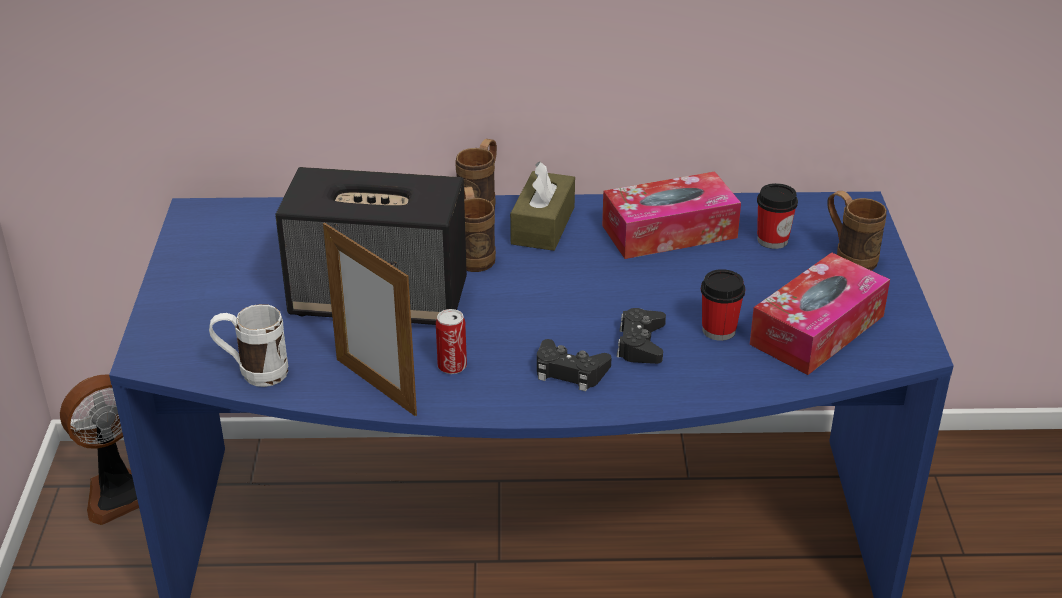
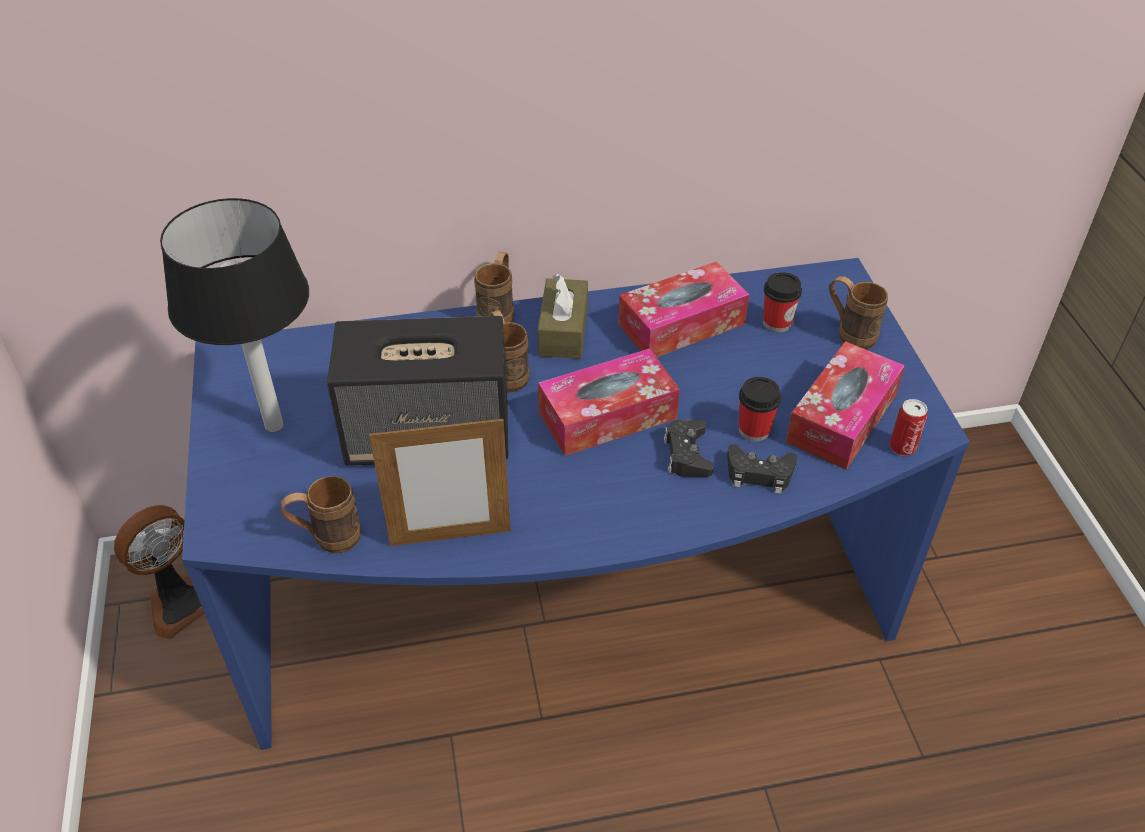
camera: 10 degrees left, 10 degrees up
white mug [209,304,288,387] -> brown mug [280,476,361,553]
picture frame [323,222,417,416] -> picture frame turned 45 degrees counterclockwise [369,416,511,546]
can [436,309,467,374] -> can moved to [890,399,928,456]
black game controller [537,339,612,391] -> black game controller moved to [727,444,797,494]
none -> table lamp [160,198,309,432]
none -> tissue box [538,349,680,456]

